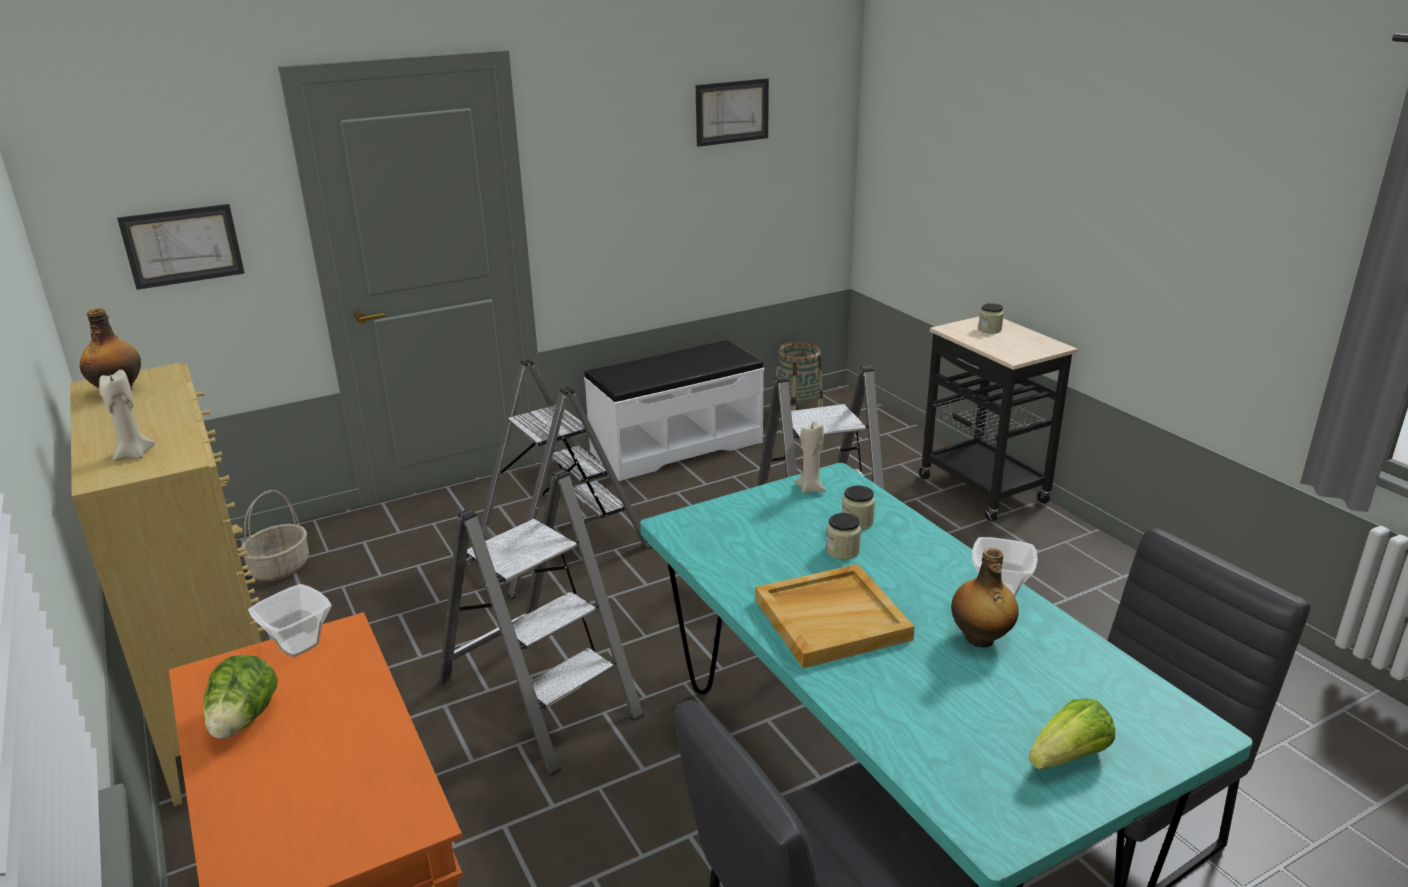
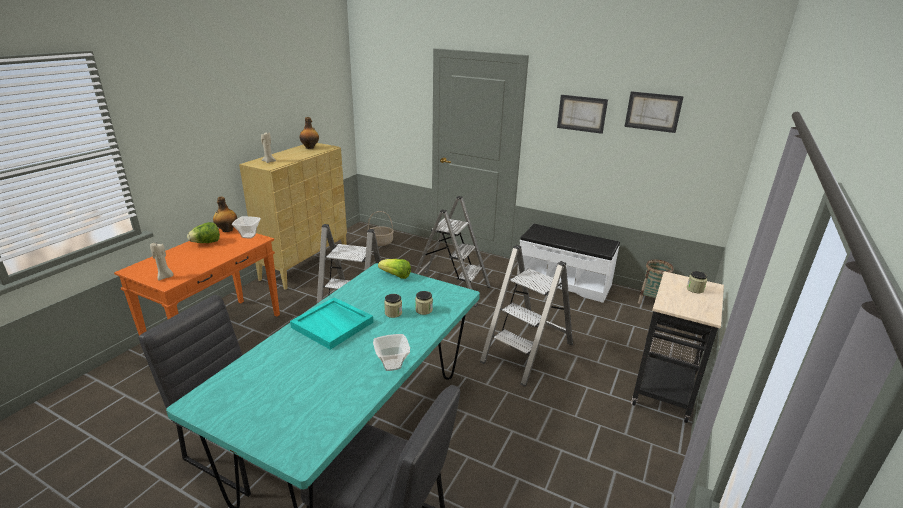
camera: 55 degrees right, 0 degrees up
picture [117,204,245,290] -> picture moved to [557,95,608,134]
beige tray [755,564,915,668] -> turquoise tray [290,297,373,350]
beige candle [795,422,826,494] -> beige candle moved to [150,243,174,281]
bottle [951,548,1019,648] -> bottle moved to [213,197,237,232]
lettuce [1029,698,1115,769] -> lettuce moved to [378,259,411,279]

